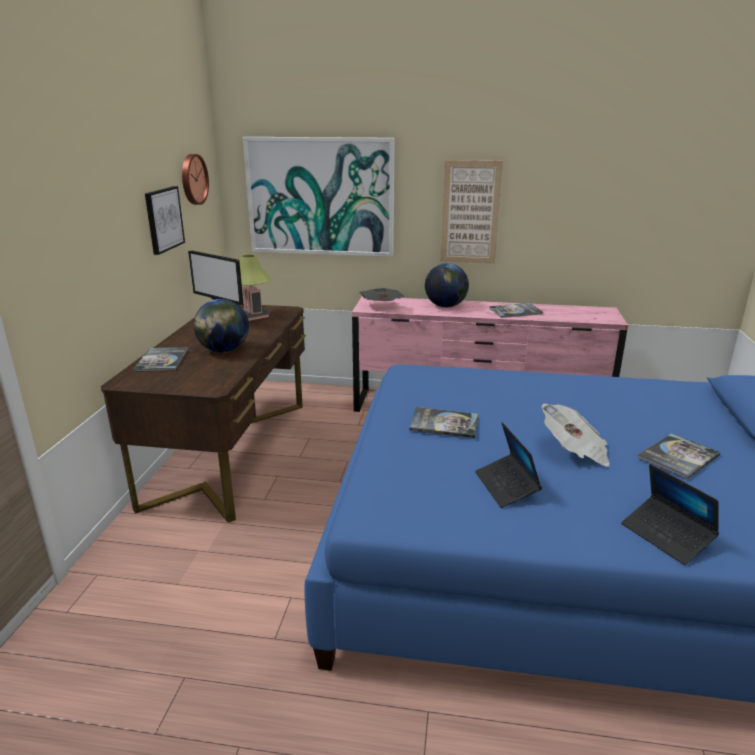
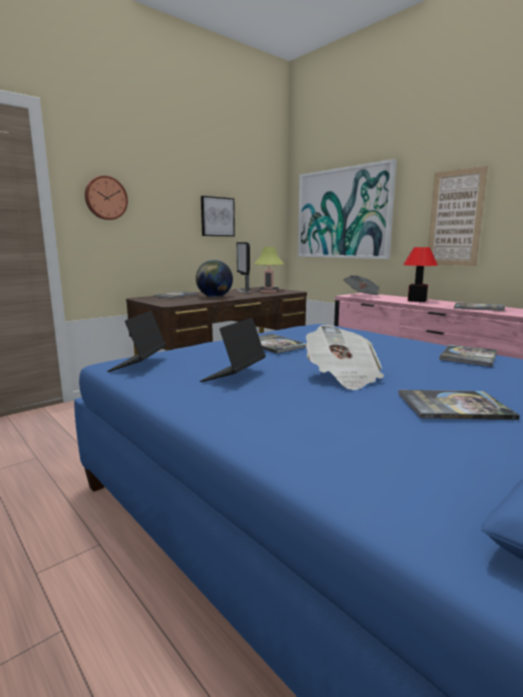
camera: 40 degrees right, 10 degrees down
wall clock [182,154,209,205] -> wall clock moved to [85,176,128,220]
globe [425,263,469,307] -> table lamp [403,247,438,302]
laptop [621,464,719,565] -> laptop moved to [107,311,166,372]
none -> book [439,345,497,367]

